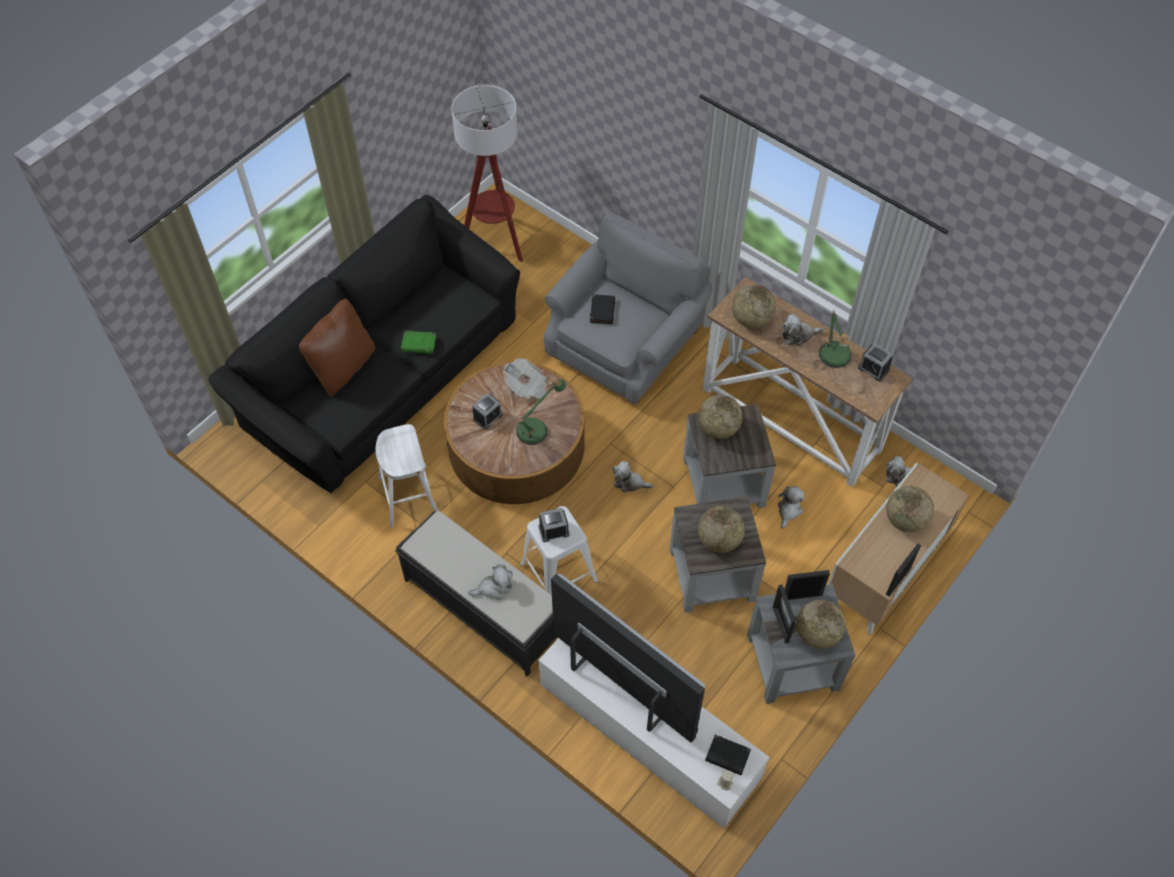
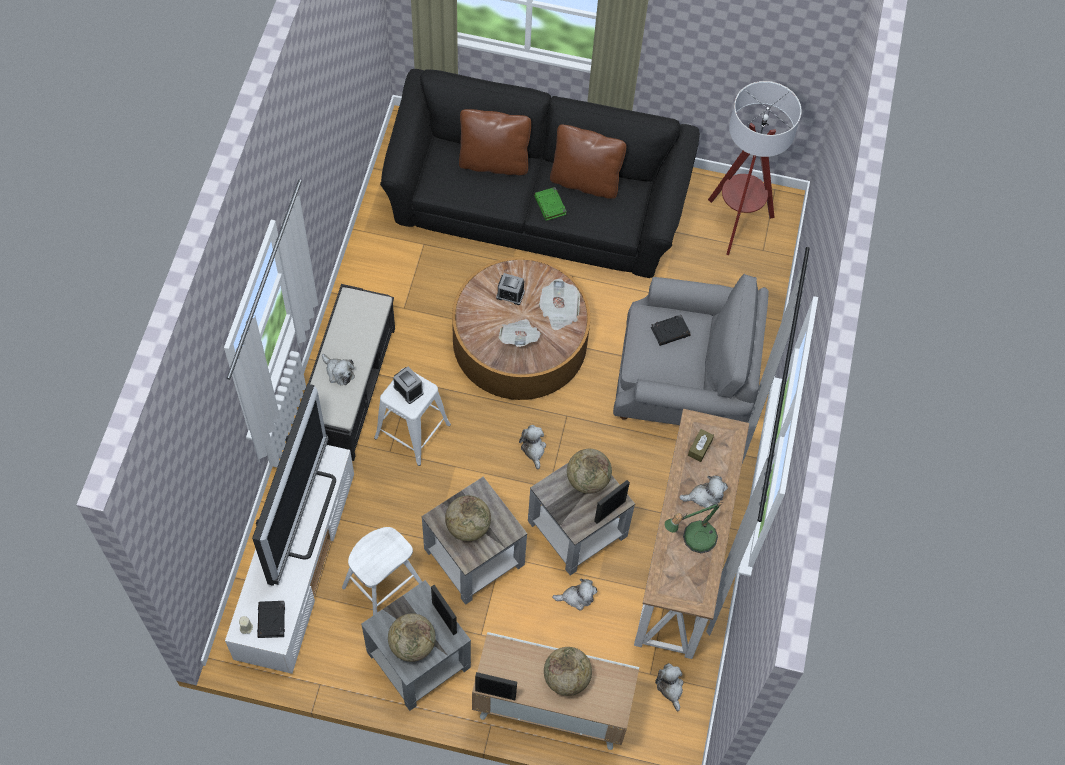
camera: 60 degrees right, 5 degrees up
white stool [376,424,438,527] -> white stool moved to [342,527,422,615]
table lamp [516,377,566,445] -> newspaper [498,319,541,347]
globe [732,284,776,328] -> brown tissue box [688,429,714,462]
picture frame [772,584,796,644] -> picture frame moved to [594,480,630,524]
plush toy [782,314,824,346] -> plush toy turned 120 degrees clockwise [679,475,728,510]
alarm clock [858,343,893,381] -> none
none -> brown pillow [550,125,626,199]

